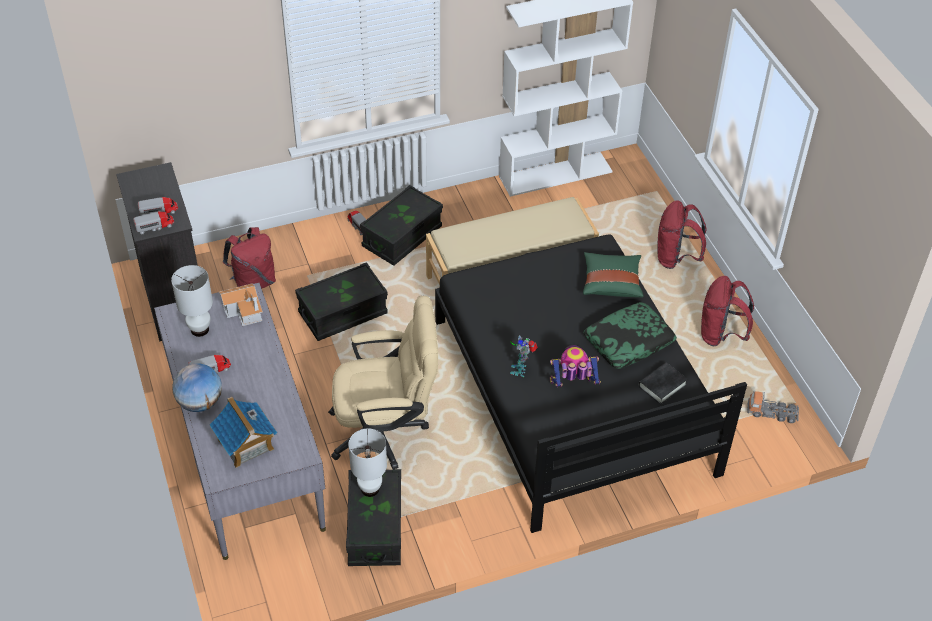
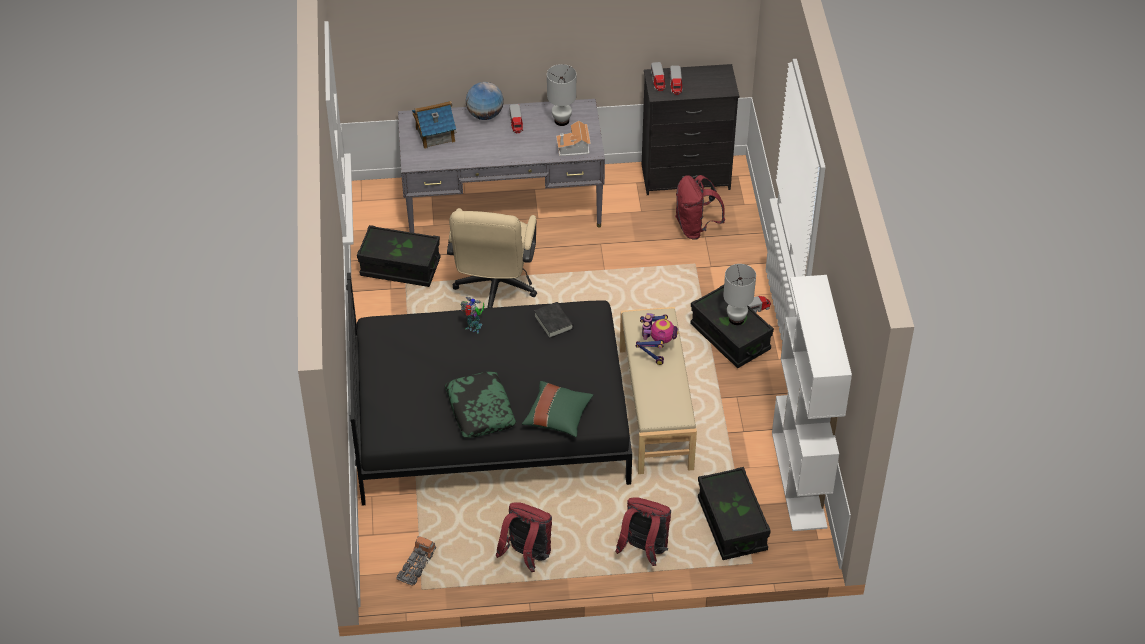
camera: 105 degrees right, 0 degrees up
black storage box [295,262,388,341] -> black storage box moved to [698,467,771,560]
white table lamp [348,429,387,497] -> white table lamp moved to [723,264,756,325]
toy robot [550,345,601,387] -> toy robot moved to [636,313,679,365]
black book [639,362,688,404] -> black book moved to [534,302,574,338]

